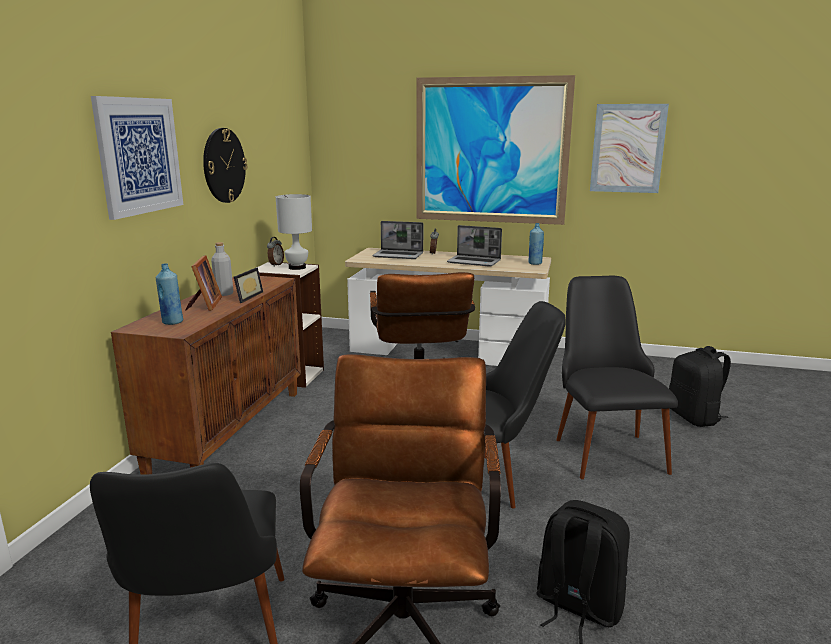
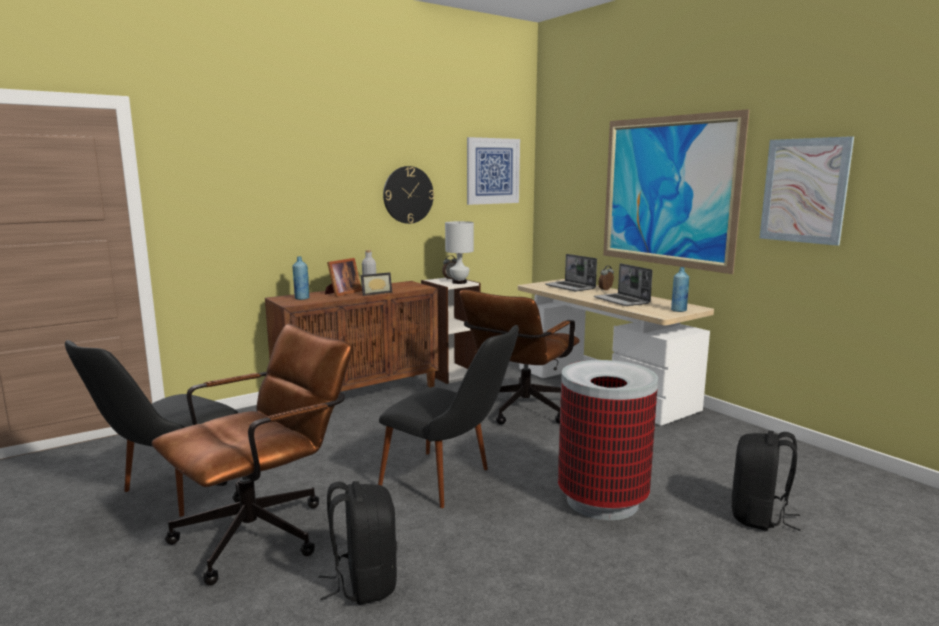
camera: 40 degrees right, 5 degrees down
picture [91,96,183,220] -> picture moved to [467,137,520,205]
black chair [556,276,678,479] -> trash can [558,360,658,520]

